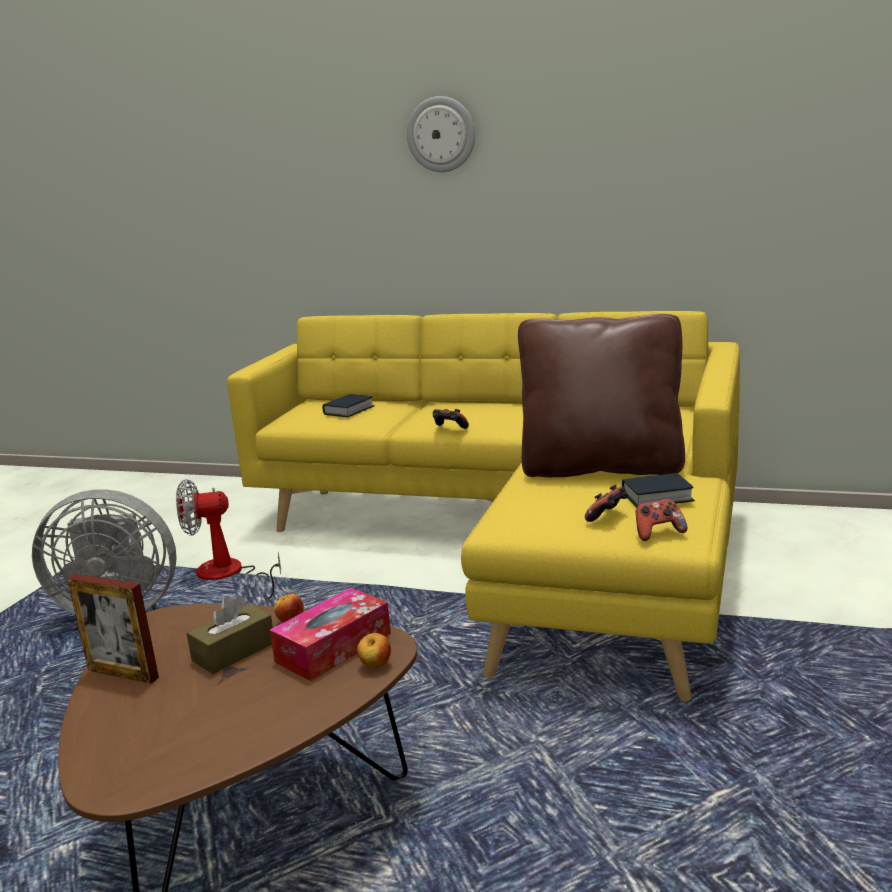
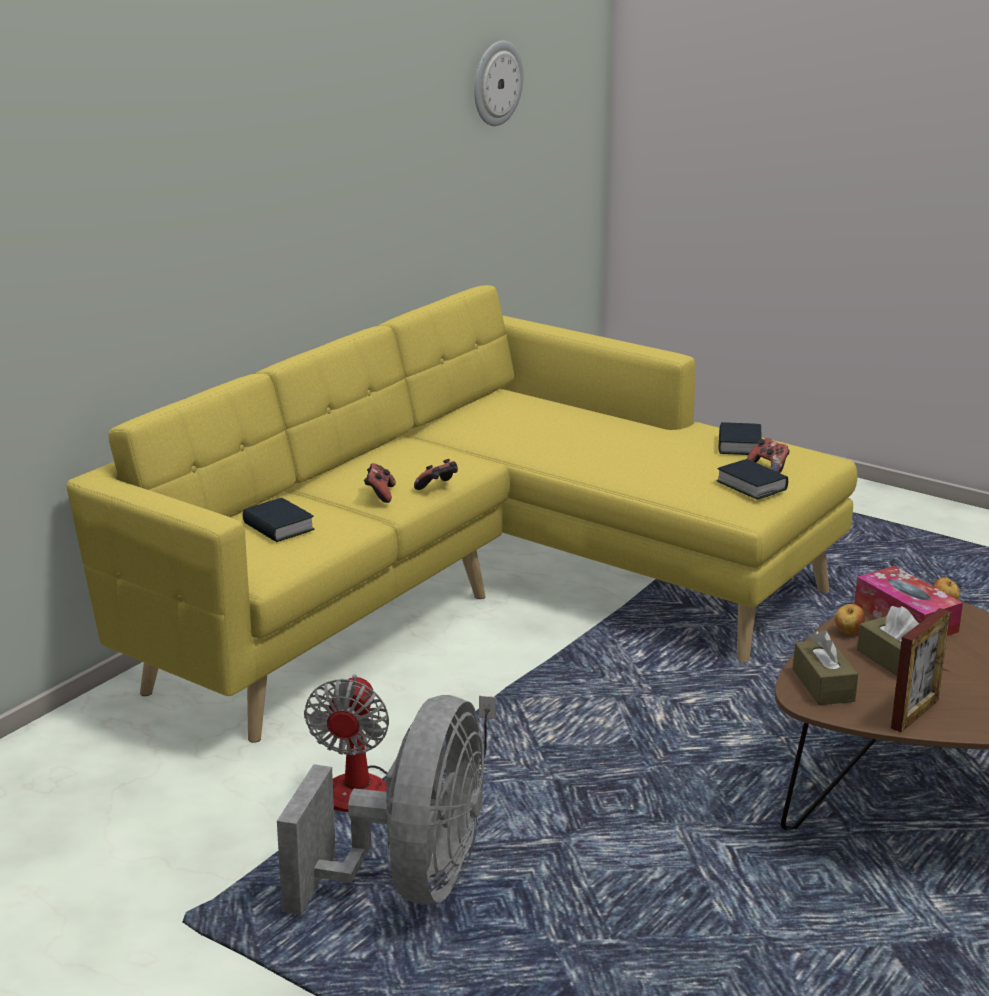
camera: 75 degrees left, 5 degrees up
wall clock [407,96,475,172] -> wall clock moved to [474,41,523,126]
brown pillow [518,314,685,477] -> none
game controller [635,499,687,541] -> game controller moved to [364,463,396,503]
none -> book [716,459,788,500]
none -> brown tissue box [793,630,858,705]

